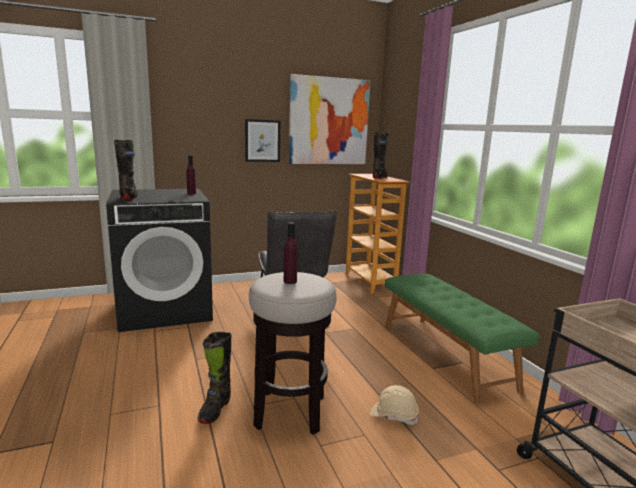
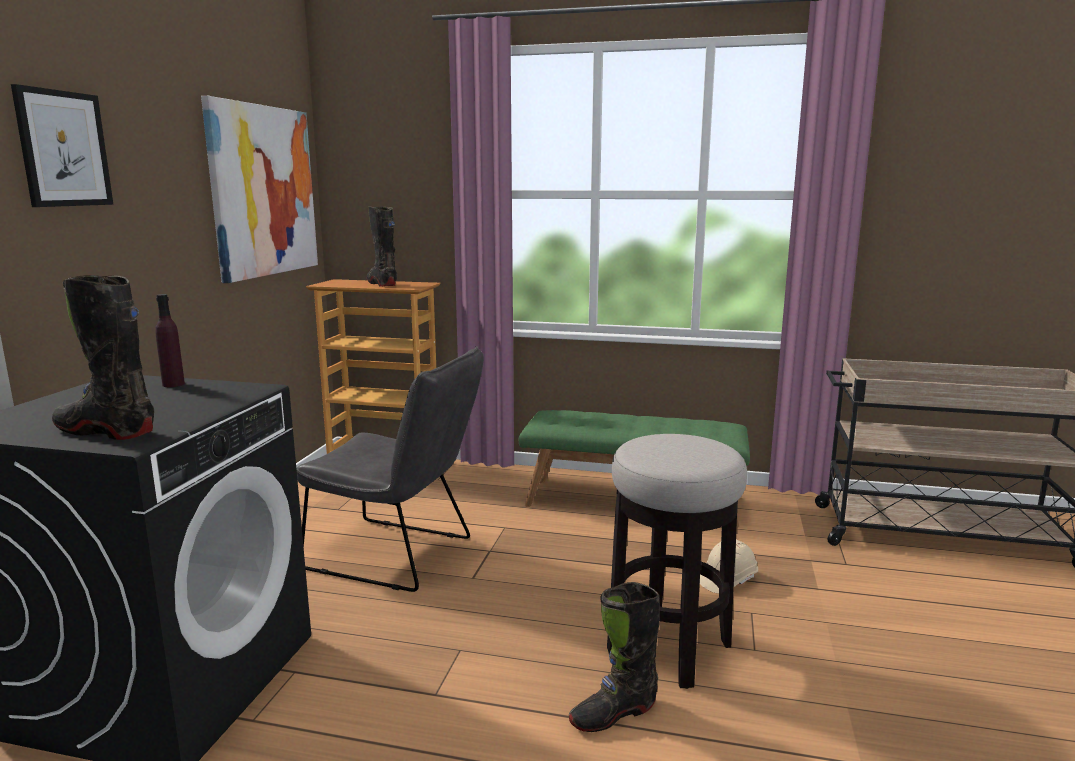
camera: 55 degrees left, 0 degrees up
black boot [198,332,231,424] -> black boot turned 105 degrees clockwise [569,582,660,732]
picture [245,119,280,162] -> picture moved to [11,84,113,207]
purple bottle [284,222,298,284] -> none

